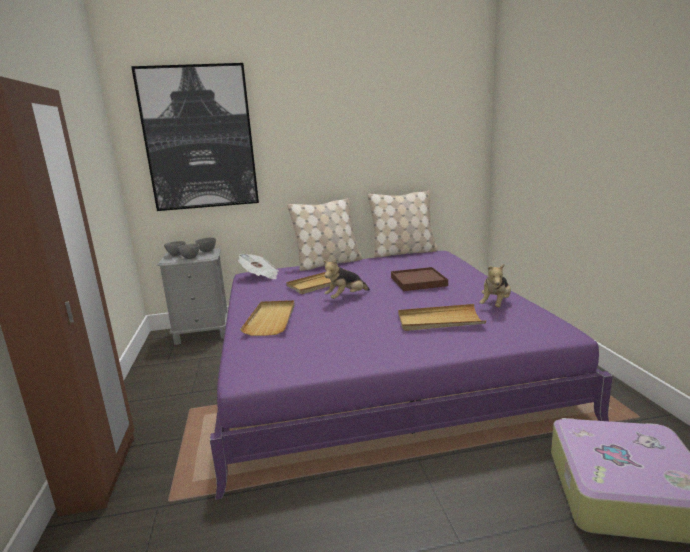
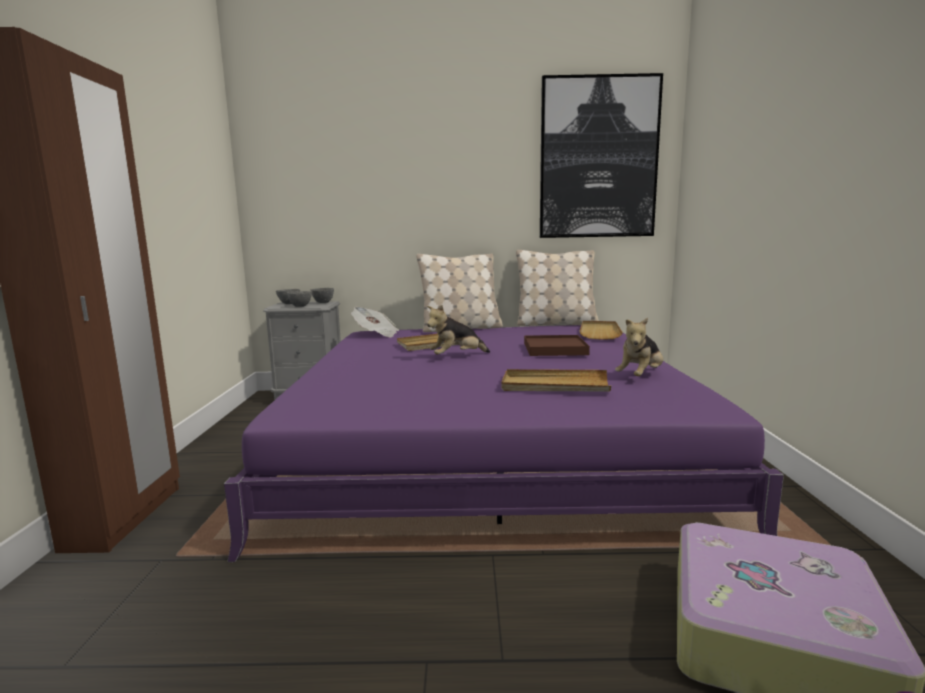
camera: 10 degrees right, 5 degrees down
picture [131,63,259,211] -> picture moved to [540,73,663,238]
beige tray [240,300,295,336] -> beige tray moved to [579,321,623,340]

